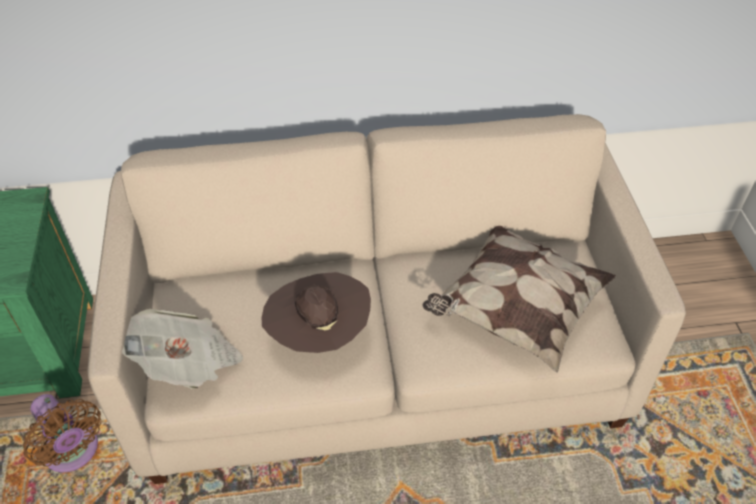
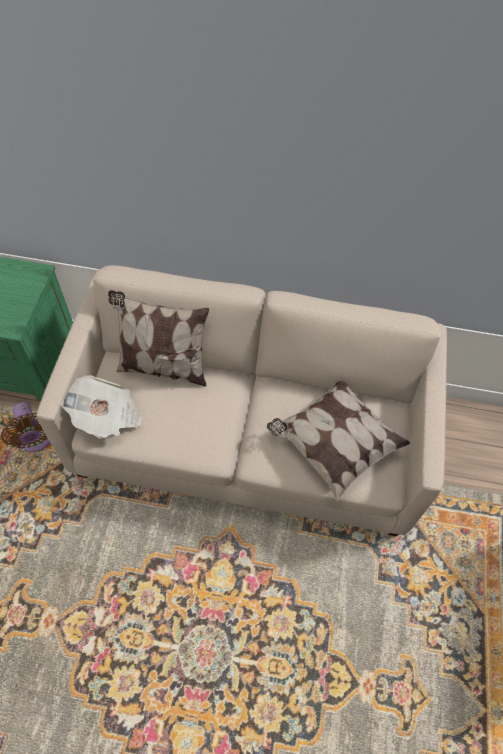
camera: 15 degrees right, 10 degrees up
brown hat [262,272,371,353] -> none
none -> pillow [108,290,209,387]

